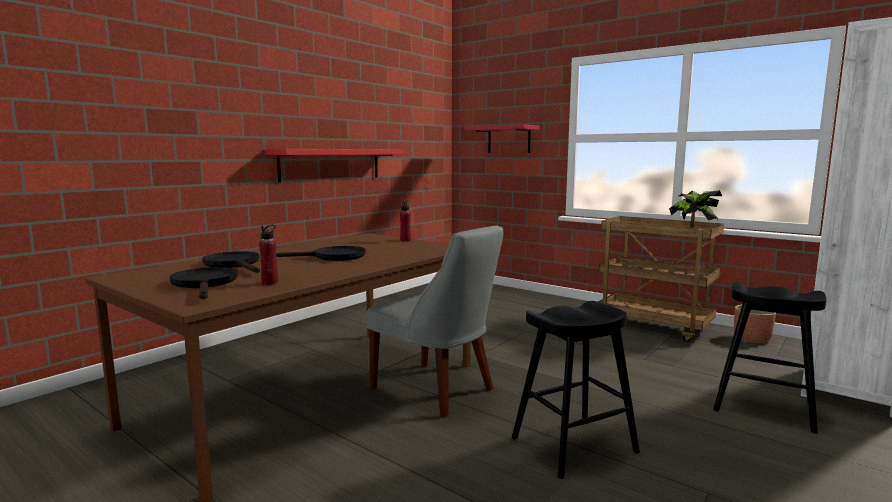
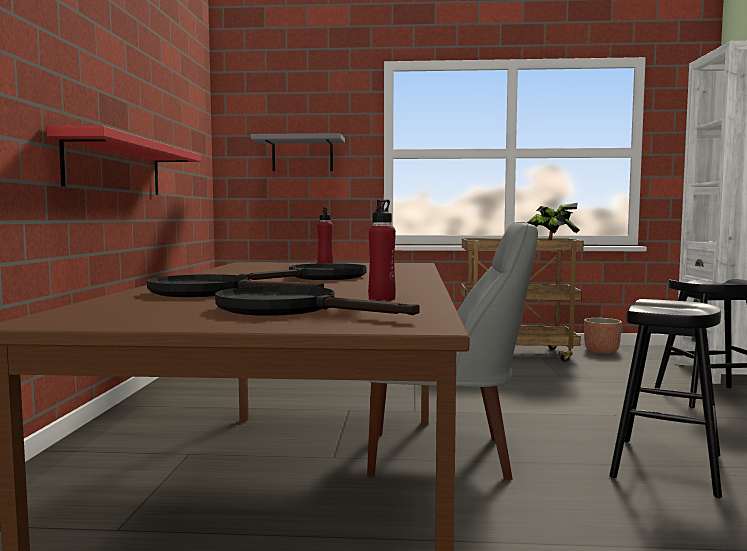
camera: 35 degrees left, 5 degrees down
red shelf [464,124,540,153] -> grey shelf [251,133,345,171]

